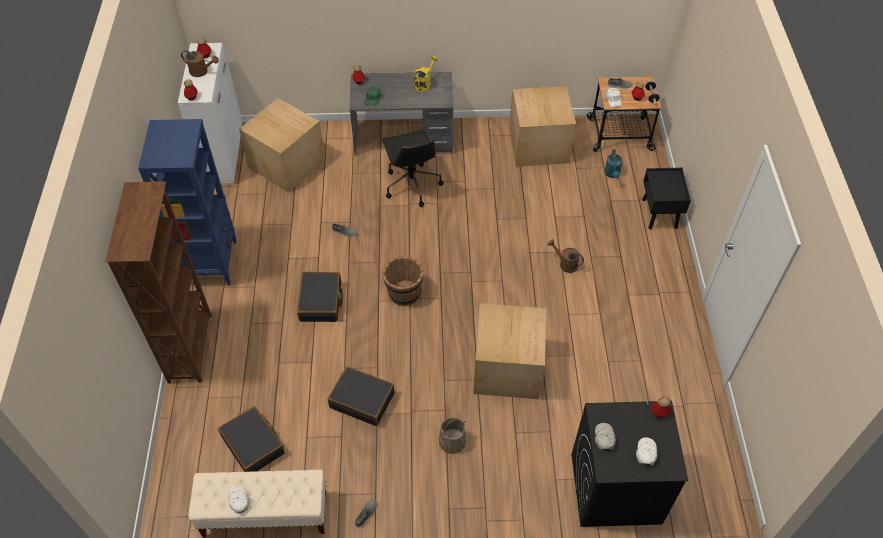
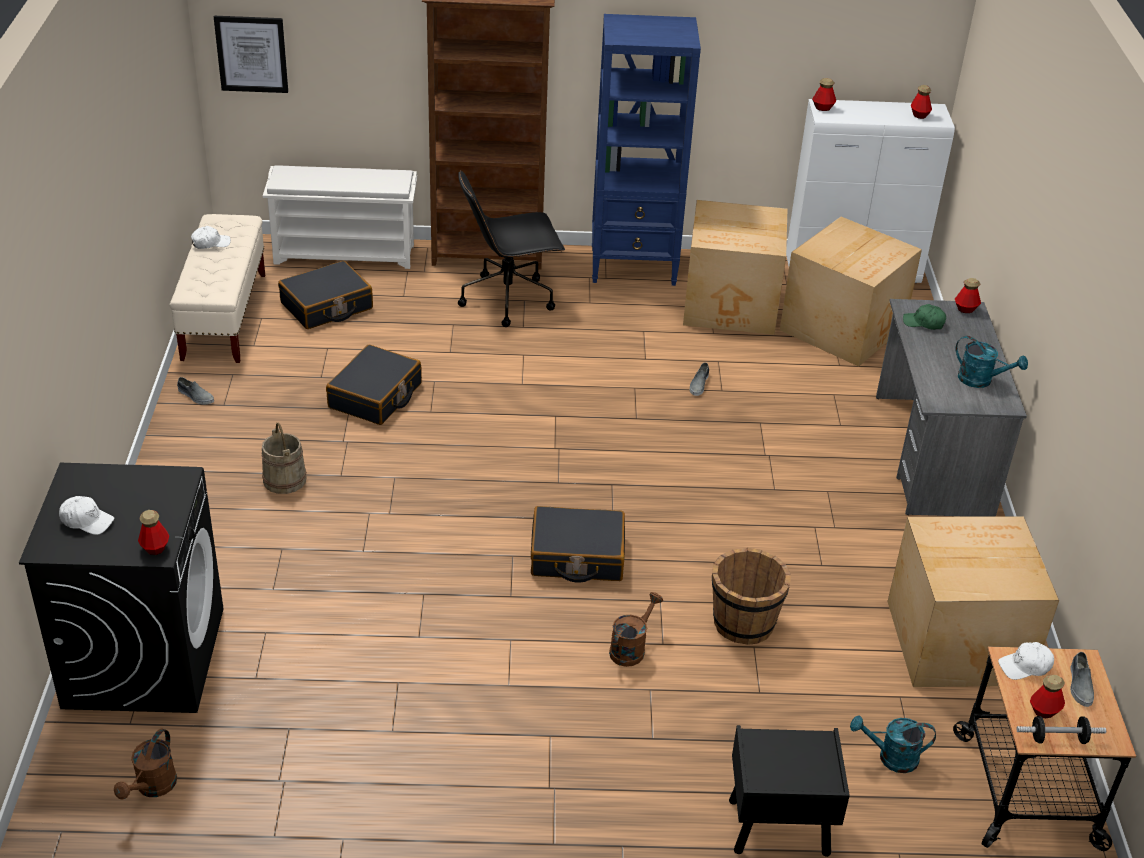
camera: 90 degrees right, 15 degrees down
brown watering can [181,50,219,77] -> brown watering can moved to [114,728,177,799]
black suitcase [297,272,343,322] -> black suitcase moved to [531,506,625,583]
black office chair [382,129,444,207] -> black office chair moved to [458,170,565,327]
brown bucket [382,256,424,306] -> brown bucket moved to [712,548,791,645]
yellow watering can [414,56,438,92] -> turquoise watering can [955,336,1028,388]
cardboard box [473,303,546,399] -> cardboard box moved to [683,200,787,335]
white cap [595,423,616,451] -> none
none -> picture [214,16,288,93]
none -> white shoe rack [263,165,417,269]

